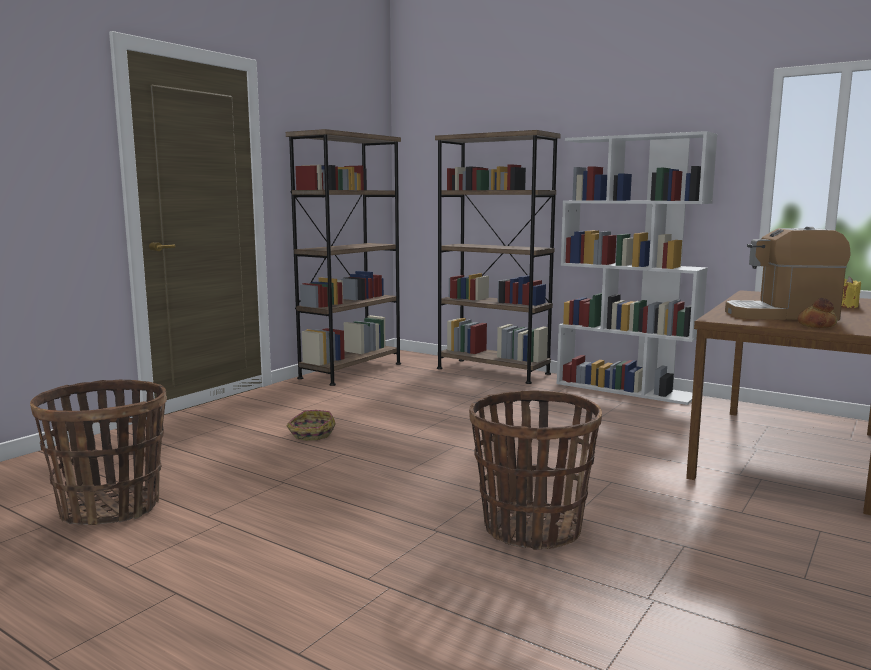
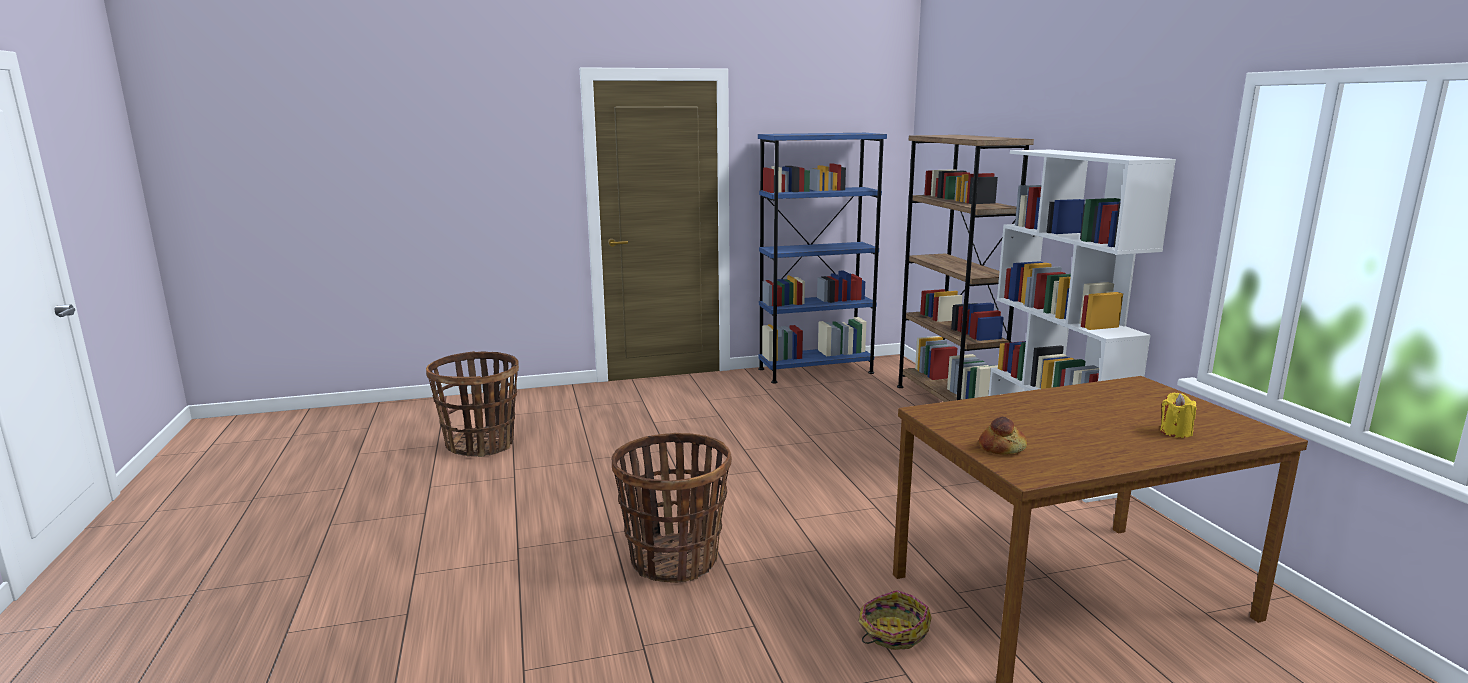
camera: 40 degrees right, 5 degrees up
brown bookcase [286,129,401,386] -> blue bookcase [758,133,887,383]
basket [287,410,336,441] -> basket moved to [858,590,932,650]
coffee machine [725,227,851,321] -> none

